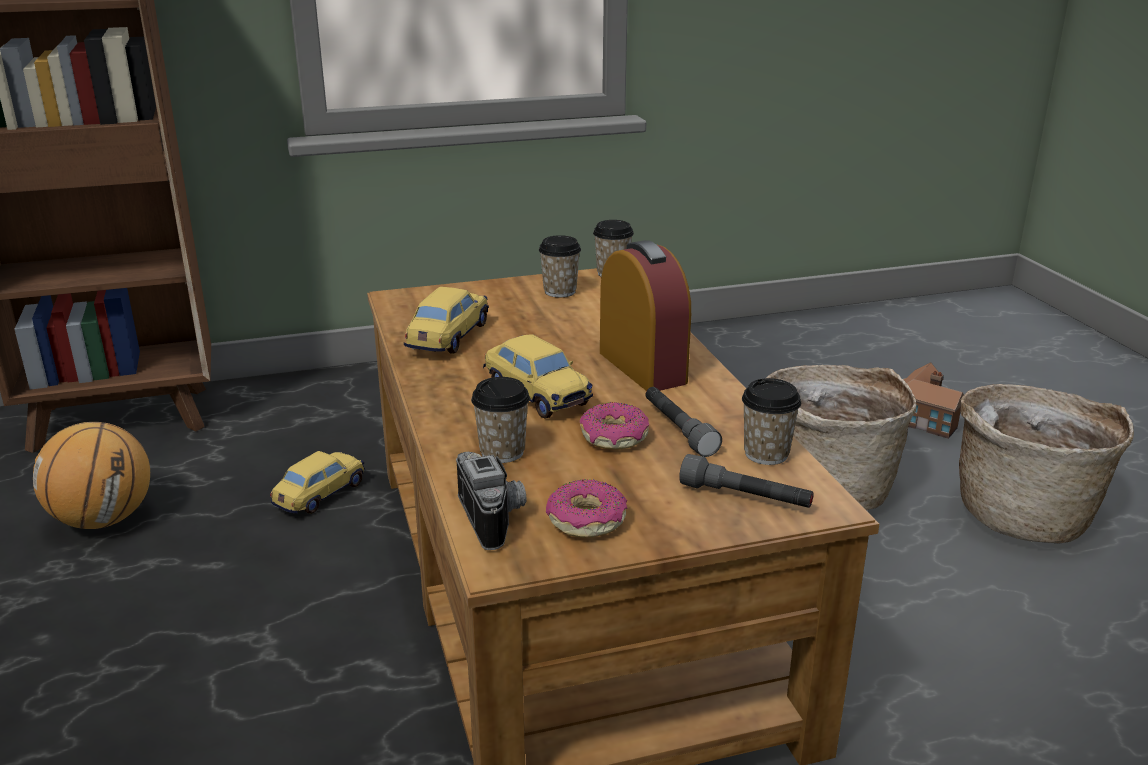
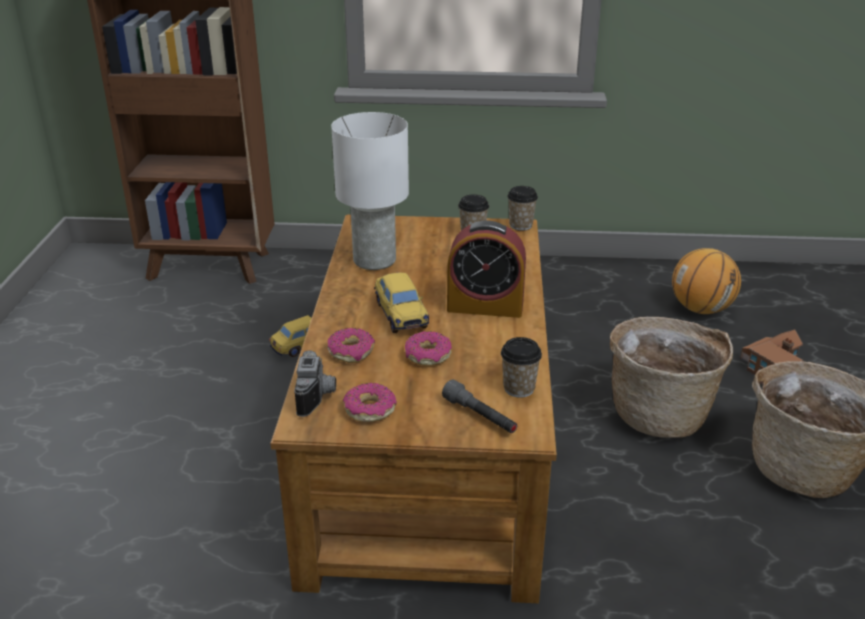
camera: 20 degrees right, 5 degrees up
basketball [33,422,150,529] -> basketball moved to [672,248,741,314]
toy car [404,287,489,354] -> white table lamp [331,112,409,270]
cup [471,377,530,463] -> donut [328,328,375,363]
alarm clock [600,240,691,391] -> alarm clock turned 105 degrees clockwise [447,221,526,318]
grey flashlight [645,387,722,457] -> none

